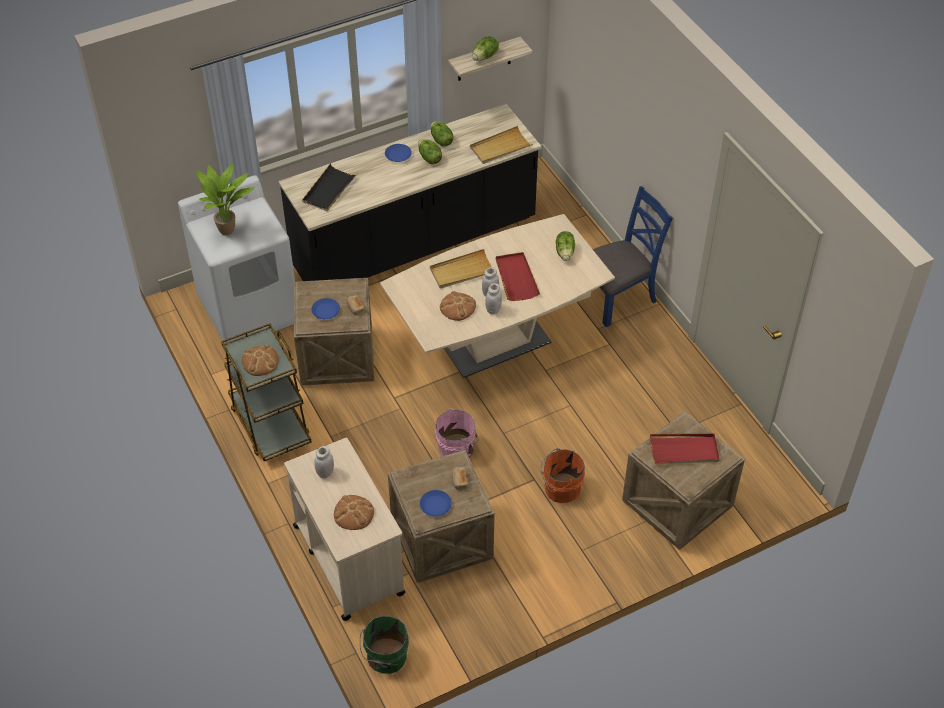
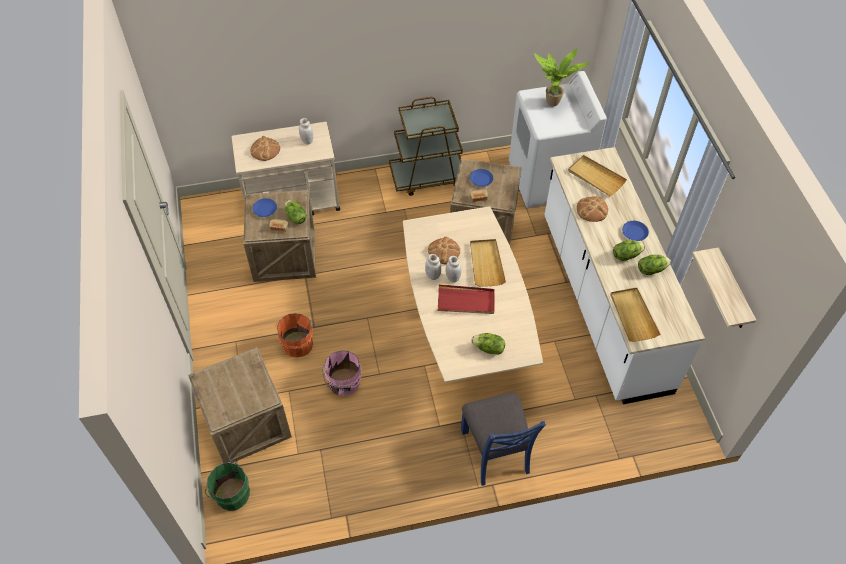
camera: 105 degrees right, 5 degrees up
bread [241,344,279,376] -> bread moved to [577,197,608,222]
black counter [279,104,542,281] -> white counter [545,147,705,404]
black tray [302,164,358,211] -> beige tray [568,155,627,196]
green bucket [360,616,409,674] -> green bucket moved to [205,461,250,511]
pink bucket [435,409,479,457] -> pink bucket moved to [322,351,362,396]
lettuce [472,37,499,61] -> lettuce moved to [285,200,307,224]
red tray [650,434,720,464] -> none

